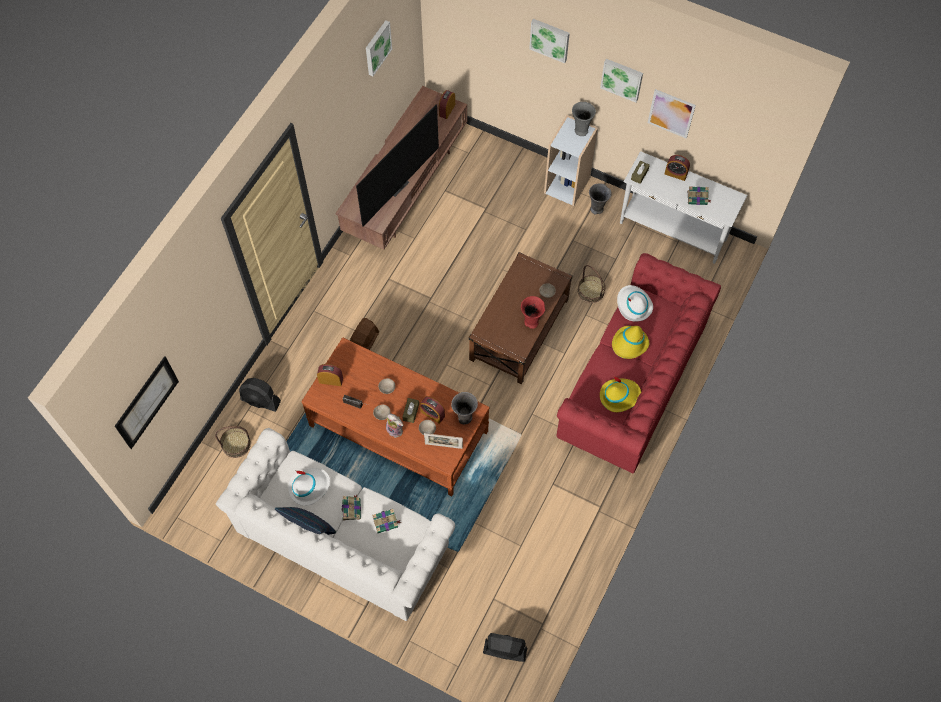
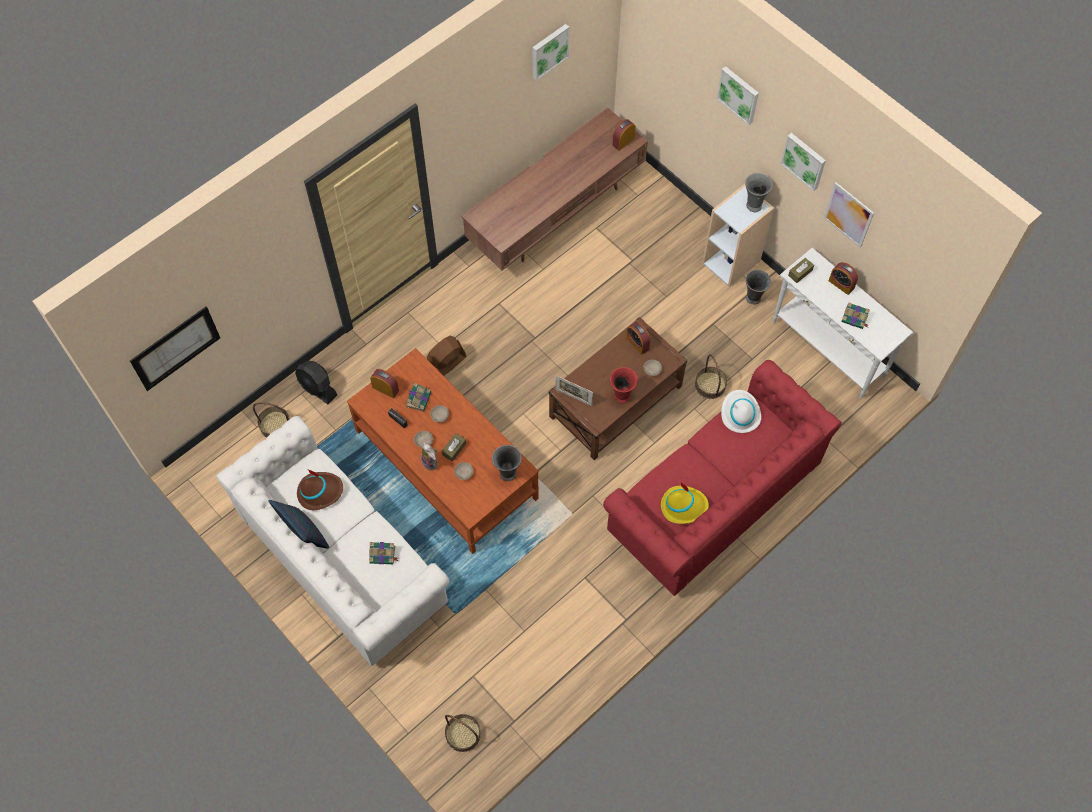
camera: 20 degrees right, 0 degrees up
white hat [288,468,330,506] -> brown hat [297,469,343,510]
book [342,495,361,521] -> book moved to [406,382,431,411]
television [356,104,439,227] -> none
alarm clock [420,396,445,424] -> alarm clock moved to [626,322,651,355]
picture frame [424,433,463,449] -> picture frame moved to [556,375,593,406]
black fan [483,633,527,662] -> basket [445,714,481,752]
yellow hat [612,326,649,359] -> none

